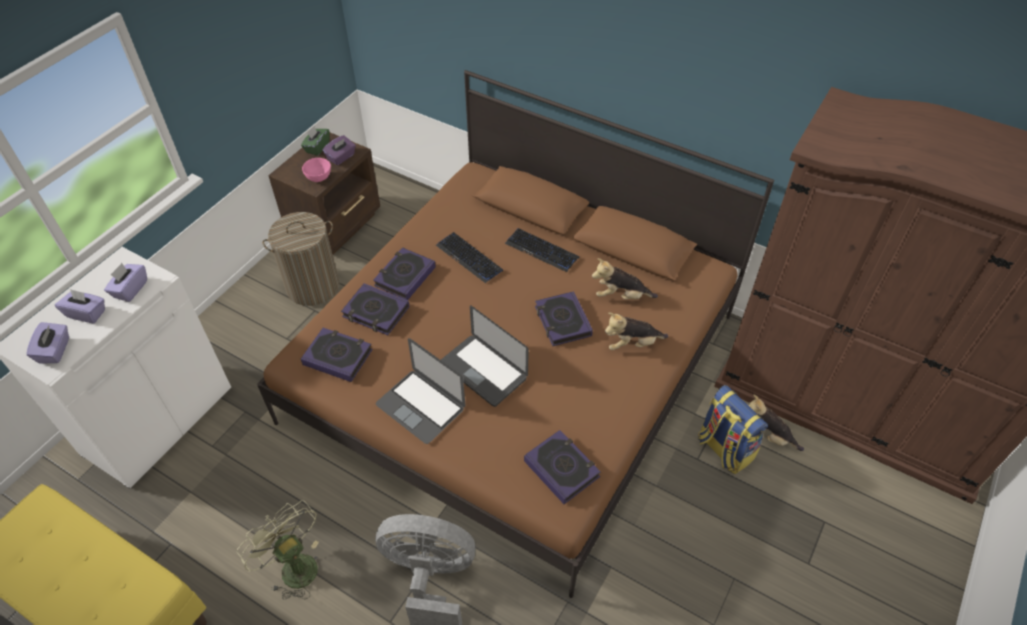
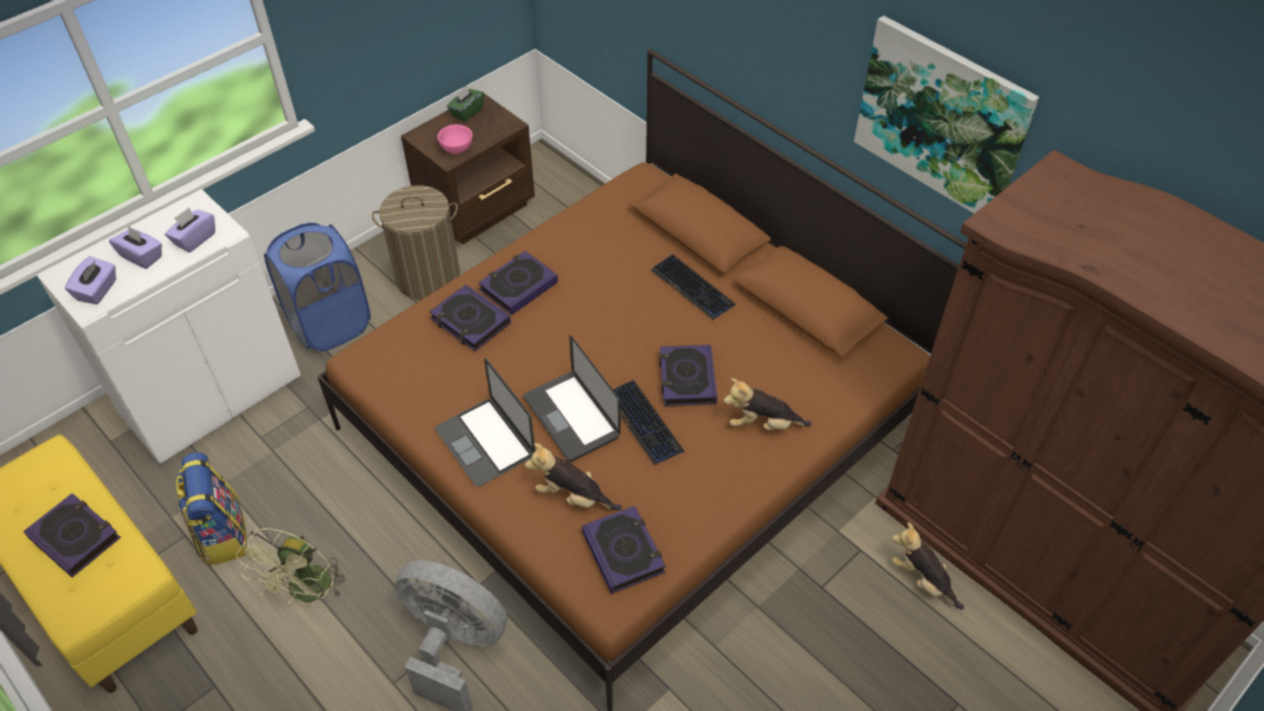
camera: 15 degrees right, 0 degrees up
green fan [237,500,319,599] -> green fan turned 135 degrees counterclockwise [236,528,346,608]
book [301,328,373,382] -> book moved to [23,493,121,578]
purple tissue box [323,135,356,165] -> none
keyboard [436,232,503,283] -> keyboard moved to [613,380,684,465]
plush toy [592,258,658,299] -> plush toy moved to [525,443,622,510]
backpack [698,385,768,474] -> backpack moved to [176,452,247,566]
none -> blue laundry basket [264,223,371,351]
none -> picture [854,15,1039,214]

